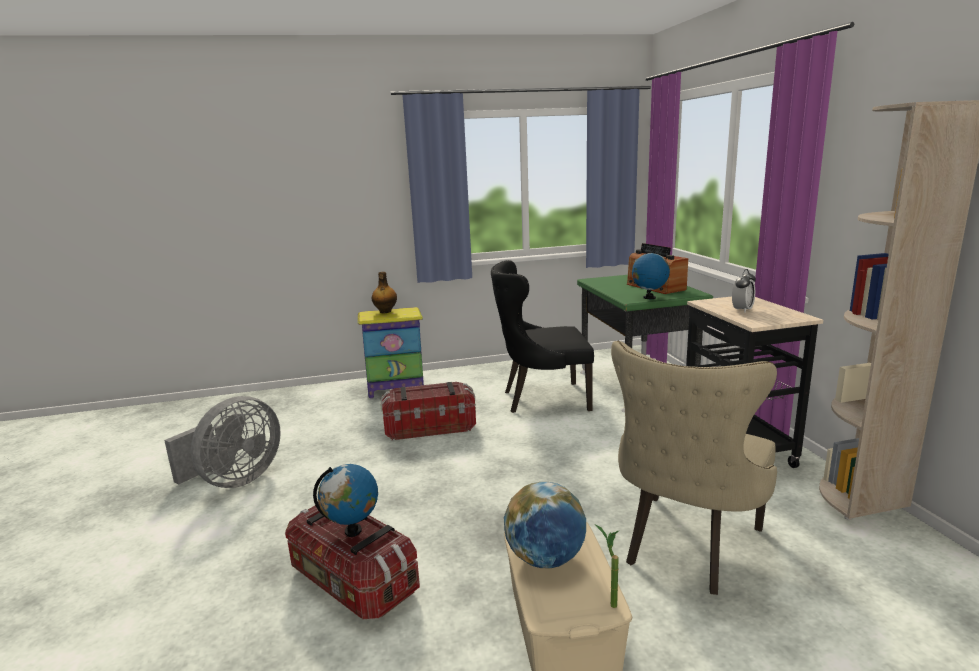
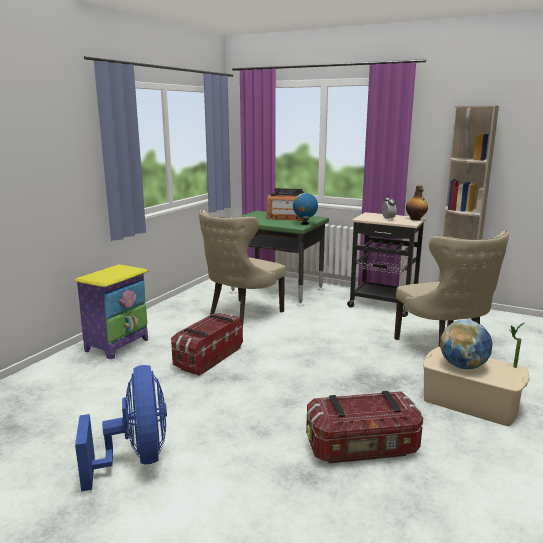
camera: 50 degrees left, 0 degrees up
grey fan [164,396,281,488] -> blue fan [75,365,167,492]
globe [313,464,378,537] -> none
bottle [372,272,397,313] -> bottle moved to [406,185,428,220]
black chair [491,260,594,413] -> beige chair [199,209,286,326]

